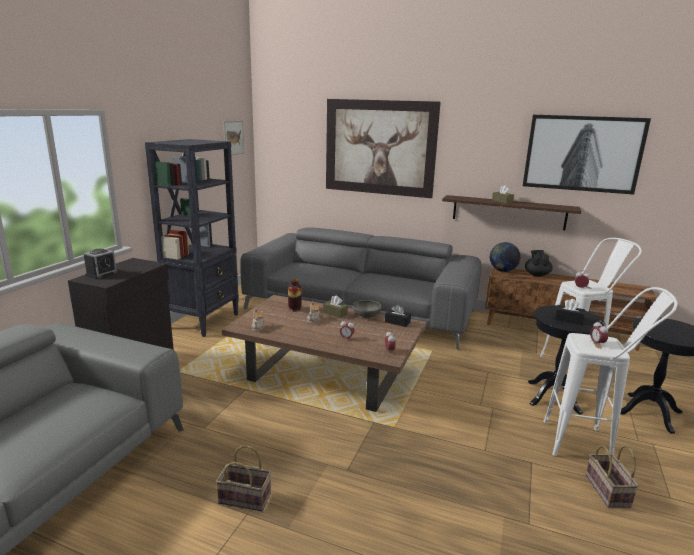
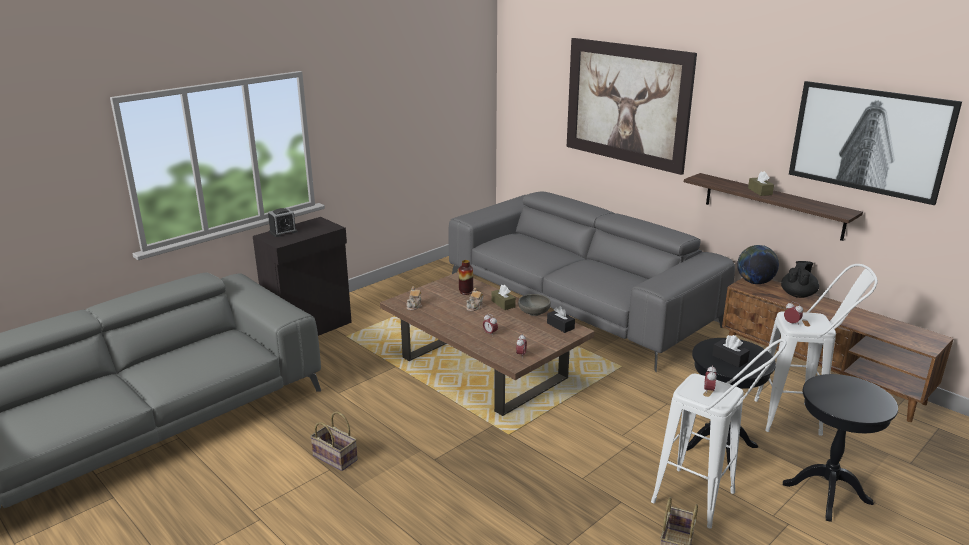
camera: 25 degrees right, 5 degrees up
black bookcase [145,139,239,337] -> none
picture [223,121,244,155] -> none

